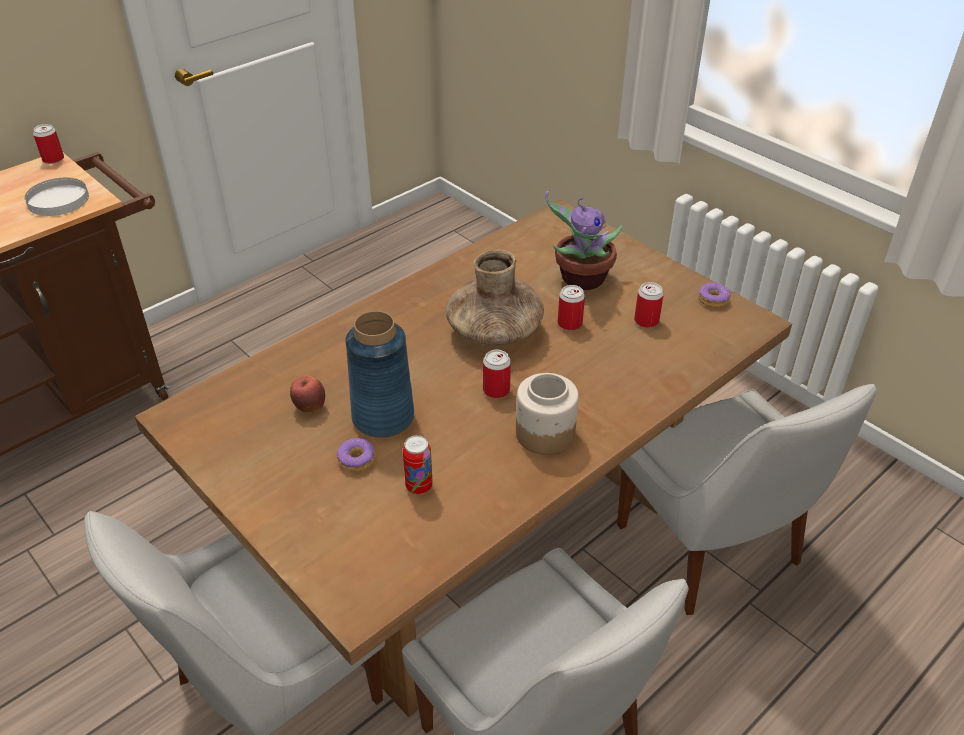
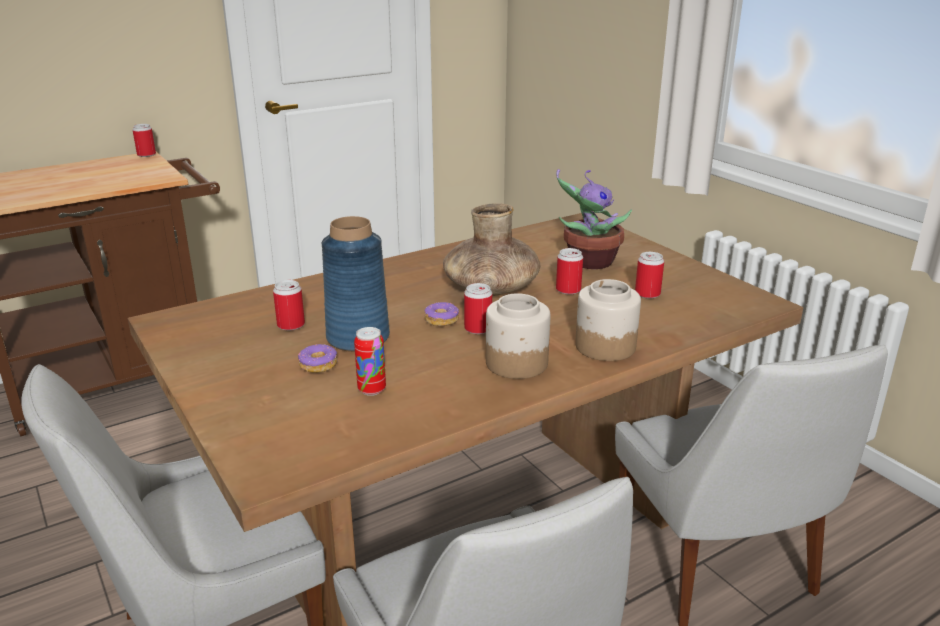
camera: 10 degrees right, 15 degrees down
white plate [25,178,89,216] -> none
apple [290,375,325,413] -> can [273,280,305,331]
donut [698,283,730,307] -> donut moved to [425,302,459,326]
none -> jar [575,279,641,361]

